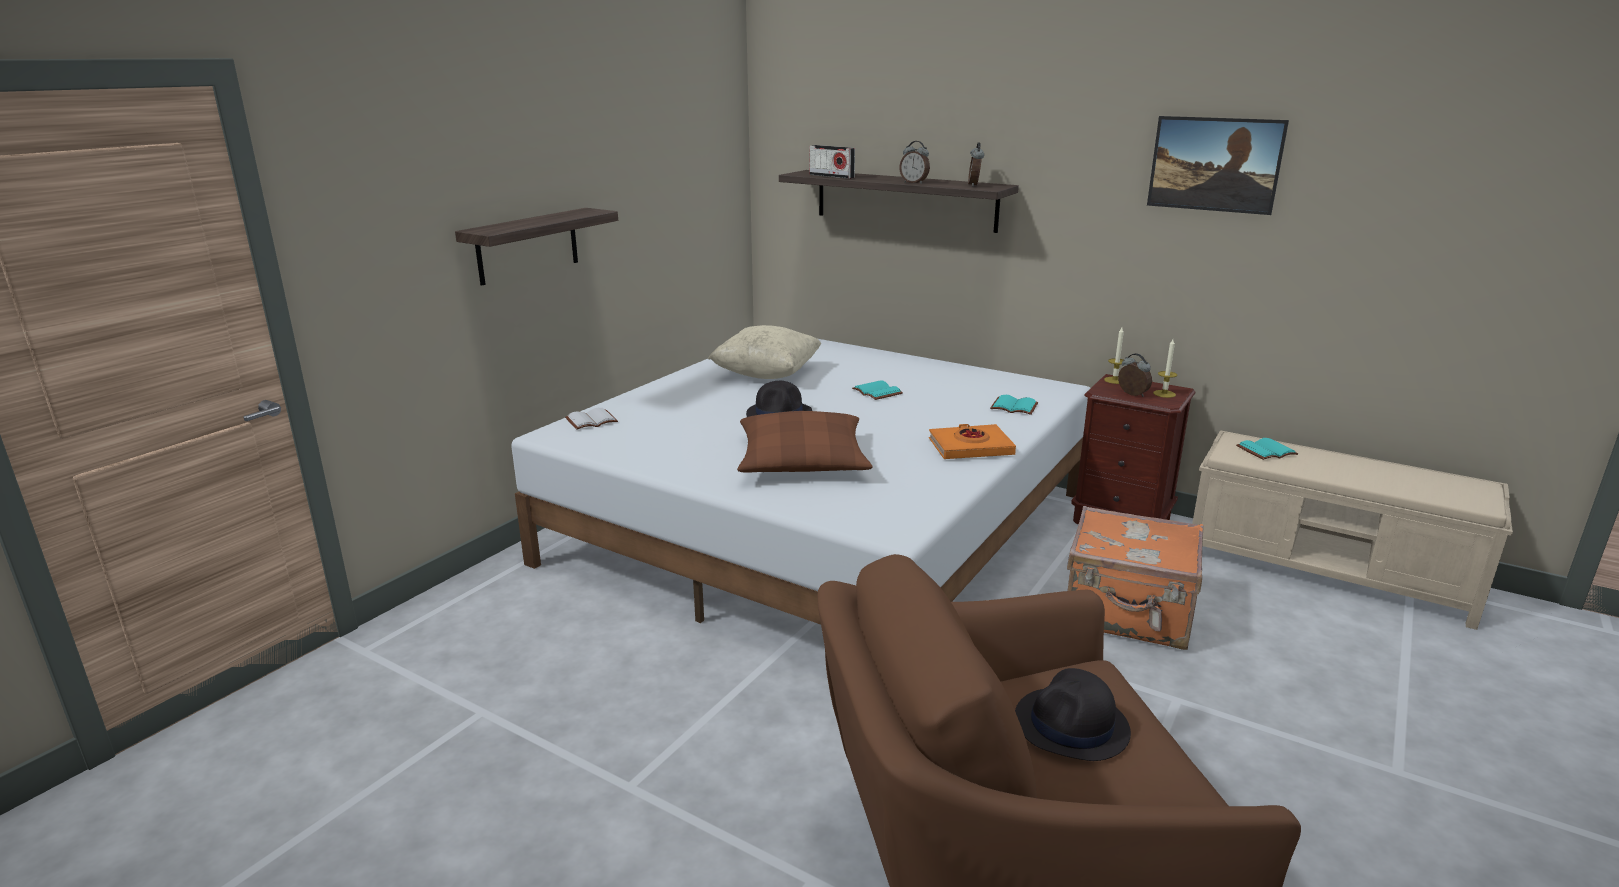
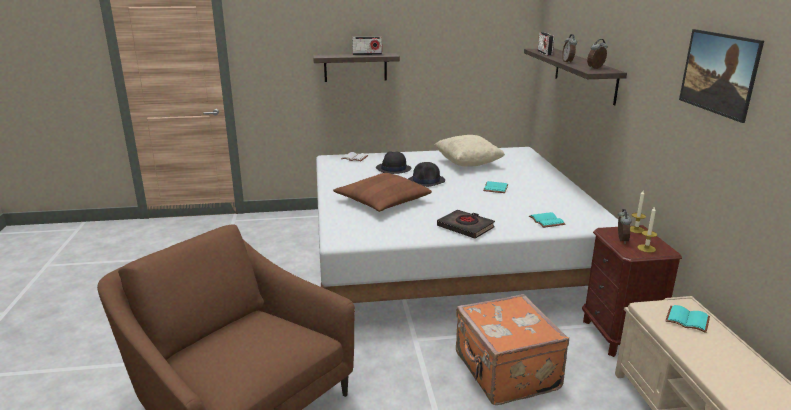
camera: 50 degrees right, 0 degrees up
orange book [929,424,1016,459] -> black book [437,210,495,239]
black hat [1015,668,1131,761] -> black hat moved to [376,151,411,174]
none -> radio [352,37,382,55]

